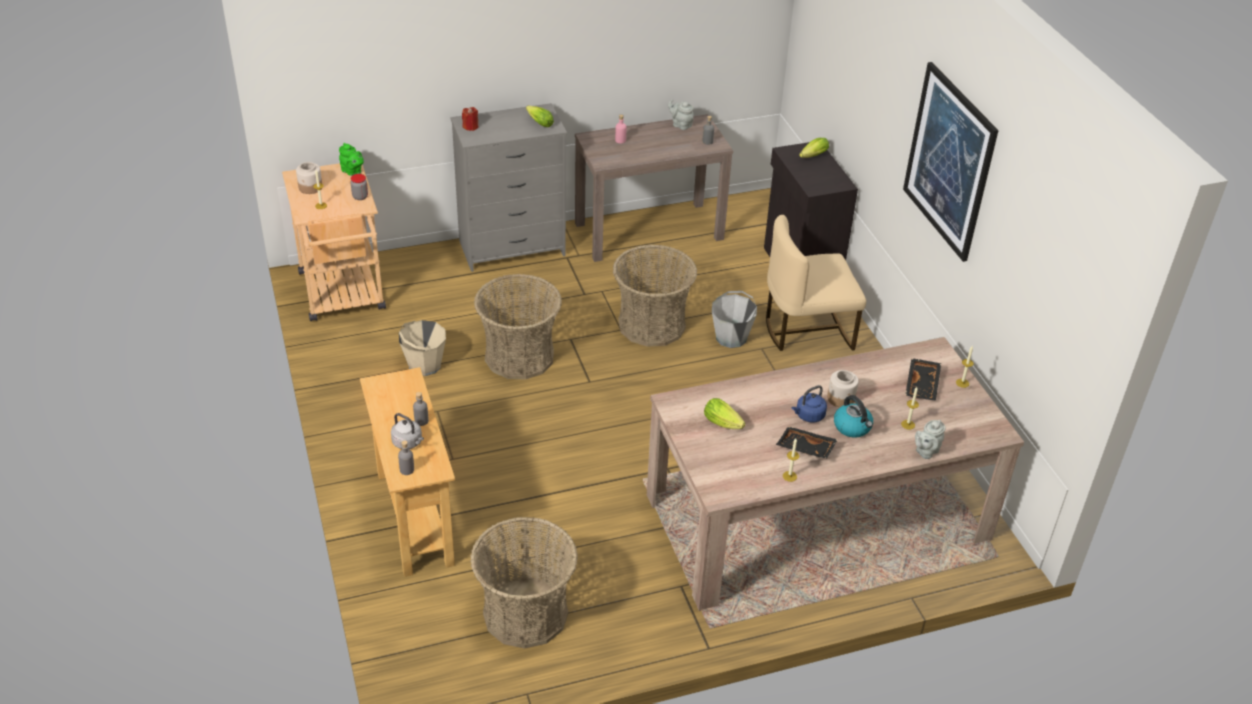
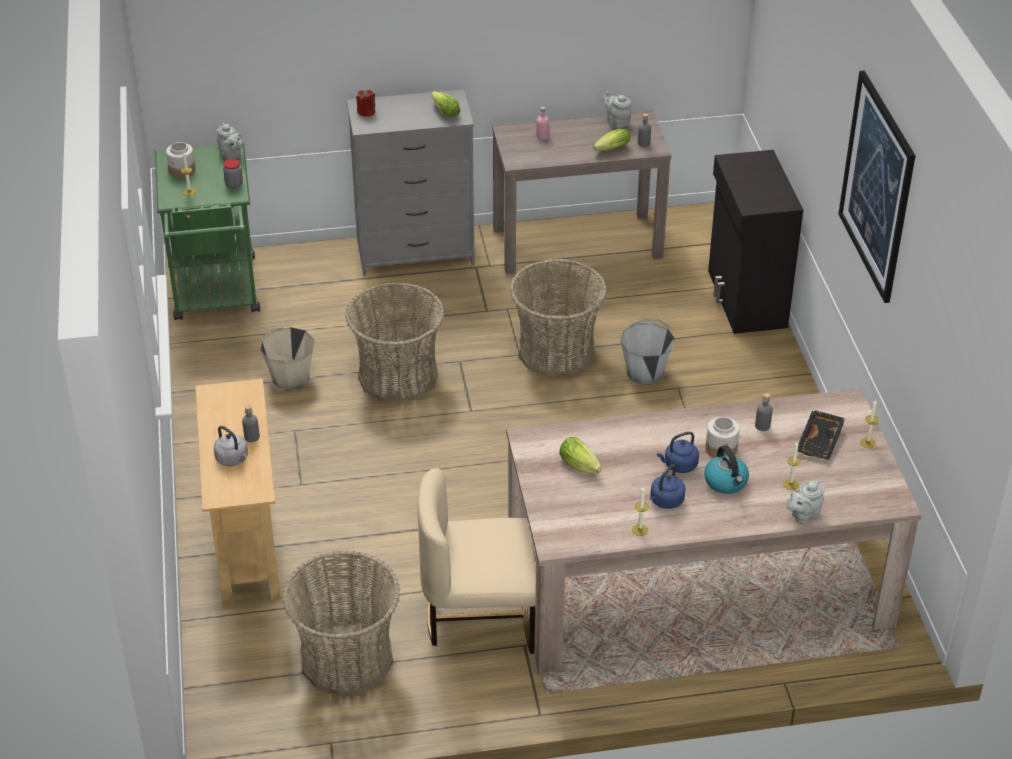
camera: 10 degrees right, 0 degrees up
beige cart [282,163,386,321] -> green cart [155,143,260,320]
green teapot [339,143,364,176] -> grey teapot [217,123,243,160]
grey bottle [398,440,414,475] -> grey bottle moved to [755,393,773,431]
beige chair [766,215,866,351] -> beige chair moved to [418,468,536,654]
black tray [776,426,838,459] -> blue kettle [650,465,685,509]
lettuce [799,138,829,158] -> lettuce moved to [593,129,630,151]

